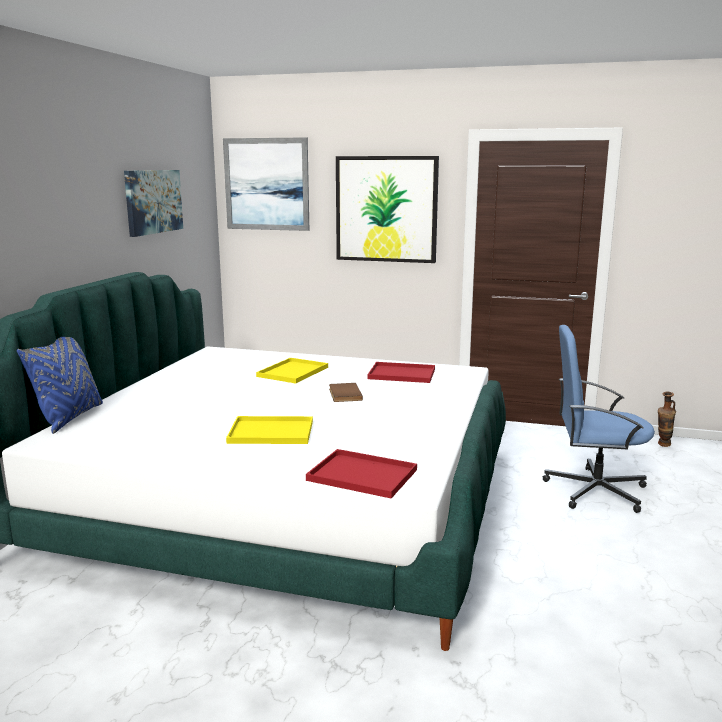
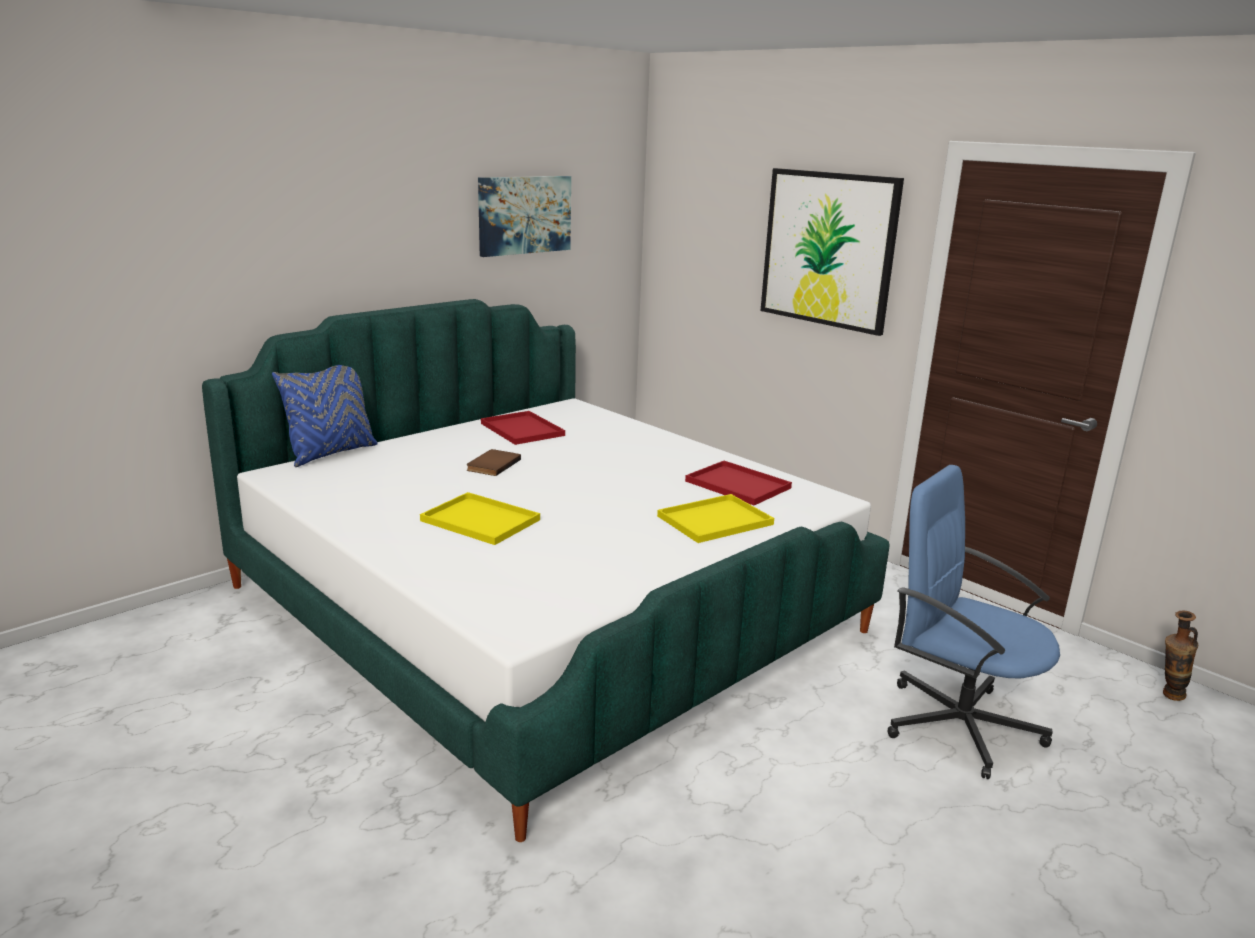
camera: 30 degrees right, 5 degrees up
picture [223,137,309,231] -> none
yellow tray [256,358,328,383] -> yellow tray moved to [657,494,774,543]
red tray [306,449,417,498] -> red tray moved to [481,411,565,445]
brown book [329,383,363,402] -> brown book moved to [466,449,521,476]

